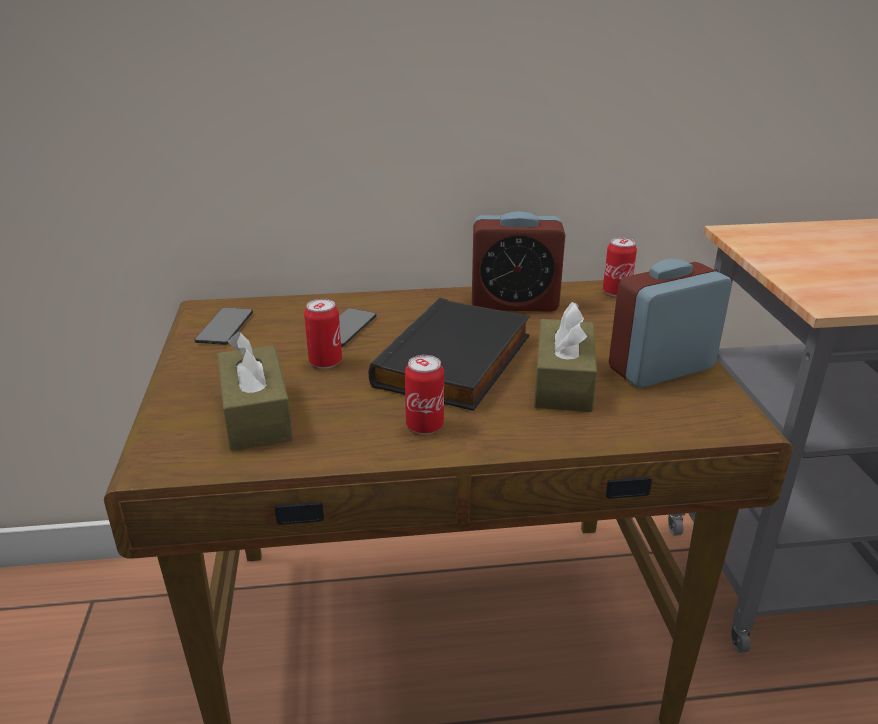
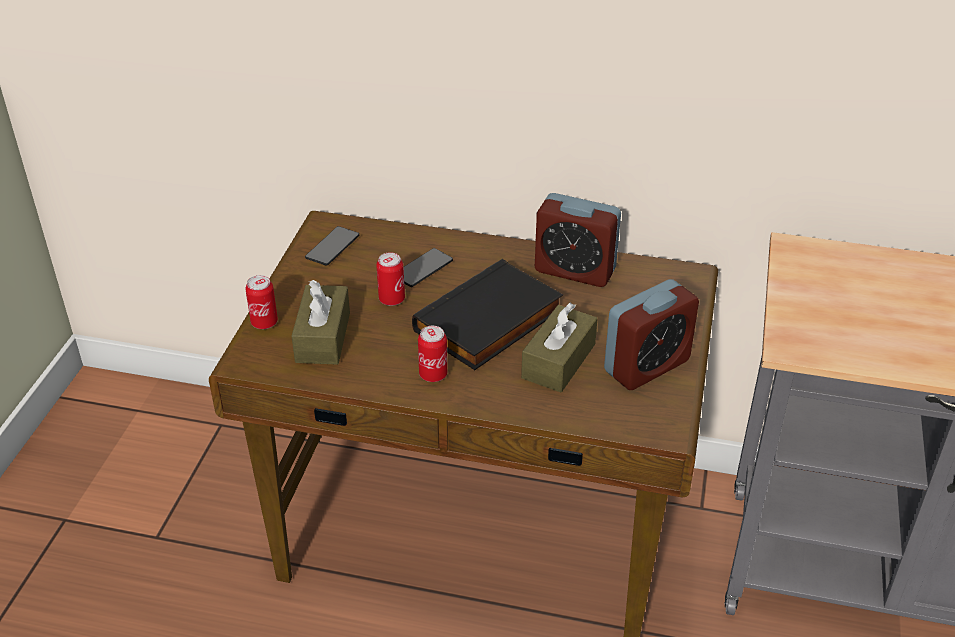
camera: 20 degrees right, 10 degrees up
can [603,237,637,297] -> can moved to [245,275,278,329]
alarm clock [609,259,732,388] -> alarm clock turned 150 degrees clockwise [604,279,699,390]

